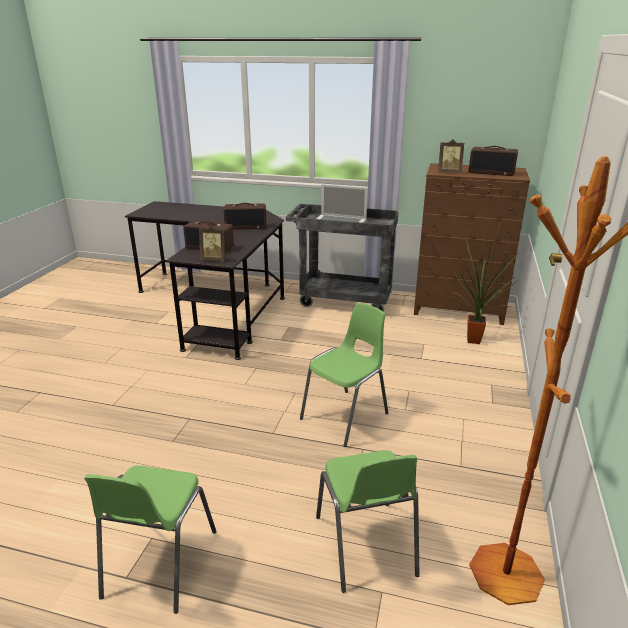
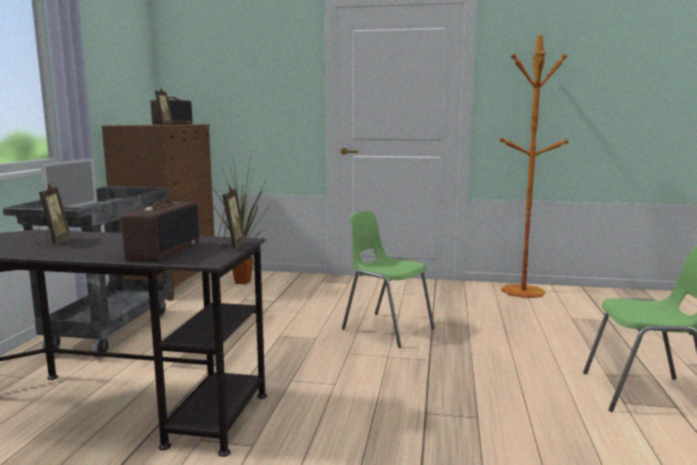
camera: 95 degrees left, 15 degrees down
radio [224,203,266,230] -> picture frame [36,183,71,245]
green chair [316,450,420,593] -> none

